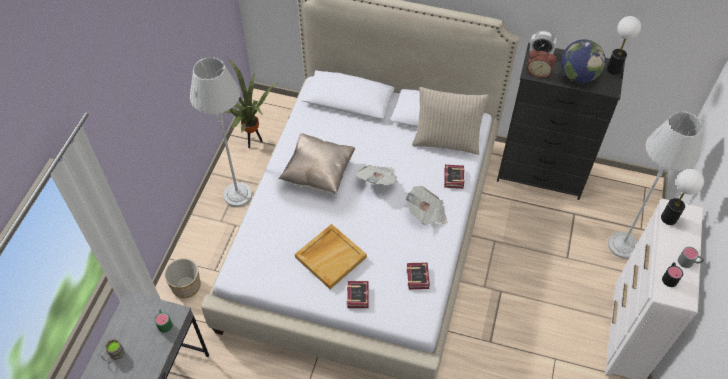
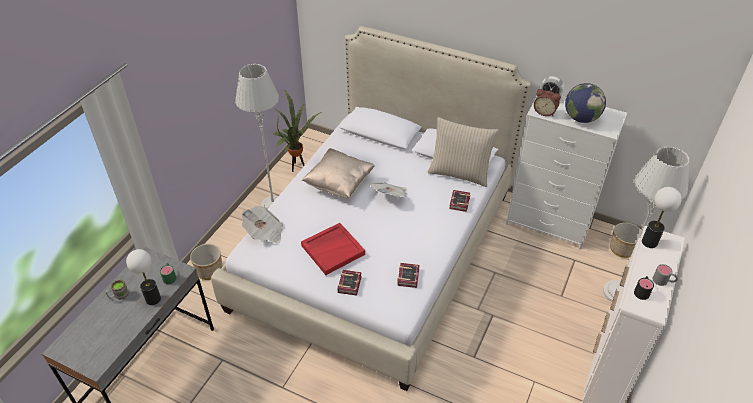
camera: 10 degrees right, 10 degrees down
beige tray [295,224,367,289] -> red tray [301,223,365,275]
newspaper [405,186,447,226] -> newspaper moved to [242,206,283,243]
black dresser [497,43,625,200] -> white dresser [506,95,627,249]
table lamp [607,16,641,75] -> table lamp moved to [126,249,161,305]
none -> planter [610,222,641,258]

